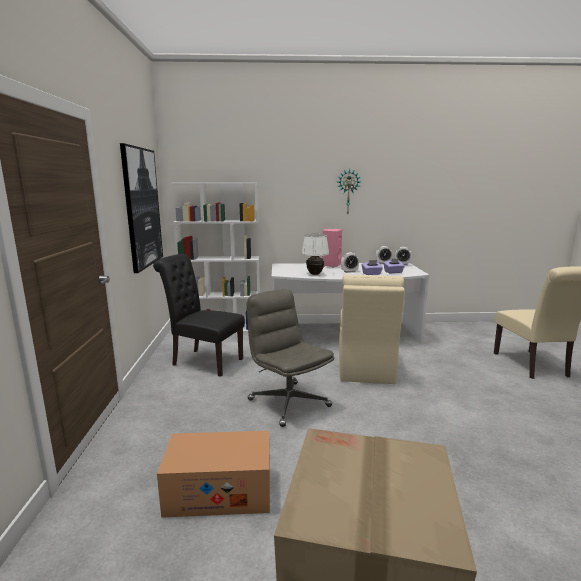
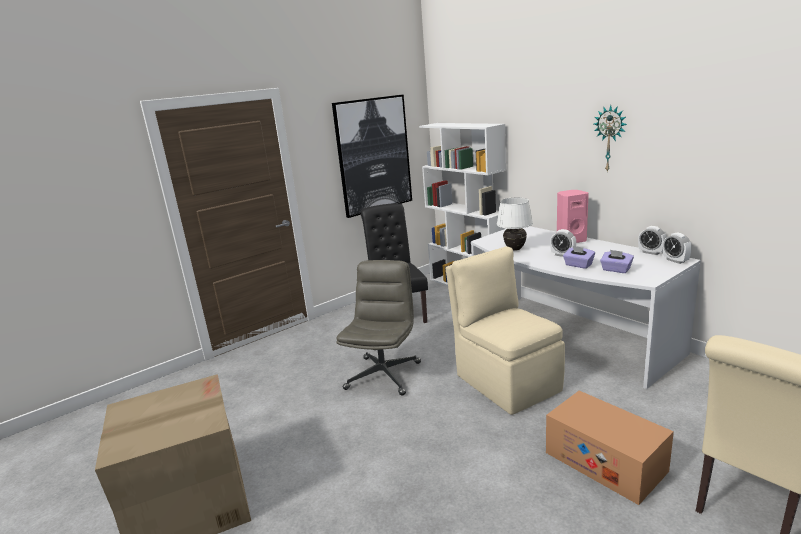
camera: 55 degrees right, 5 degrees up
cardboard box [157,431,270,518] -> cardboard box moved to [546,391,674,505]
beige chair [339,275,405,384] -> beige chair turned 90 degrees clockwise [446,247,565,415]

